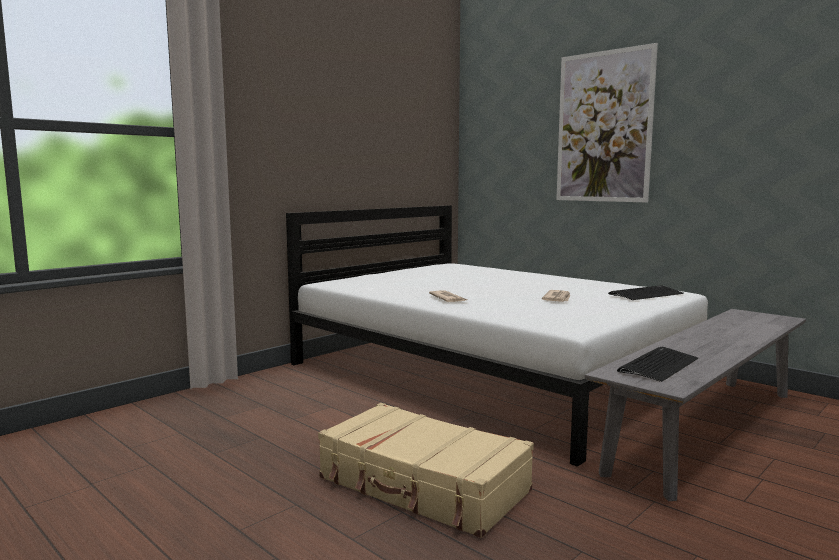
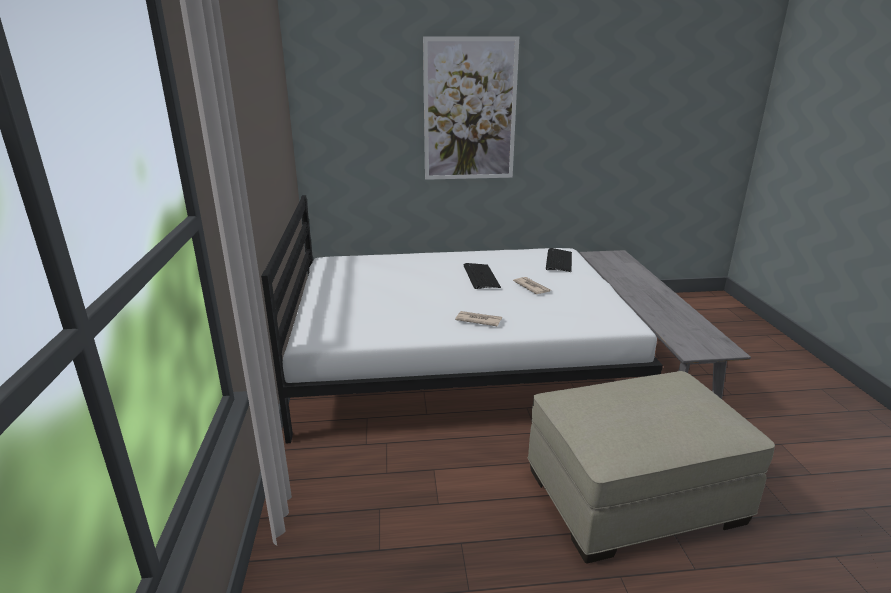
camera: 50 degrees left, 15 degrees up
beige suitcase [318,403,534,538] -> beige ottoman [528,371,775,563]
keyboard [617,347,698,382] -> keyboard moved to [464,263,501,289]

